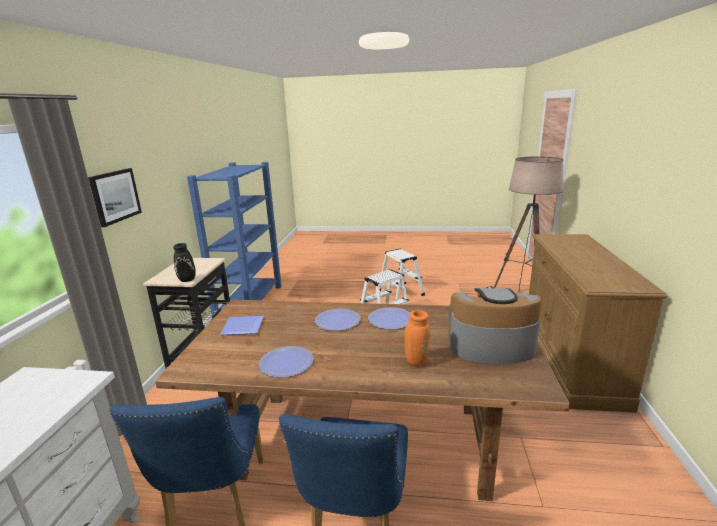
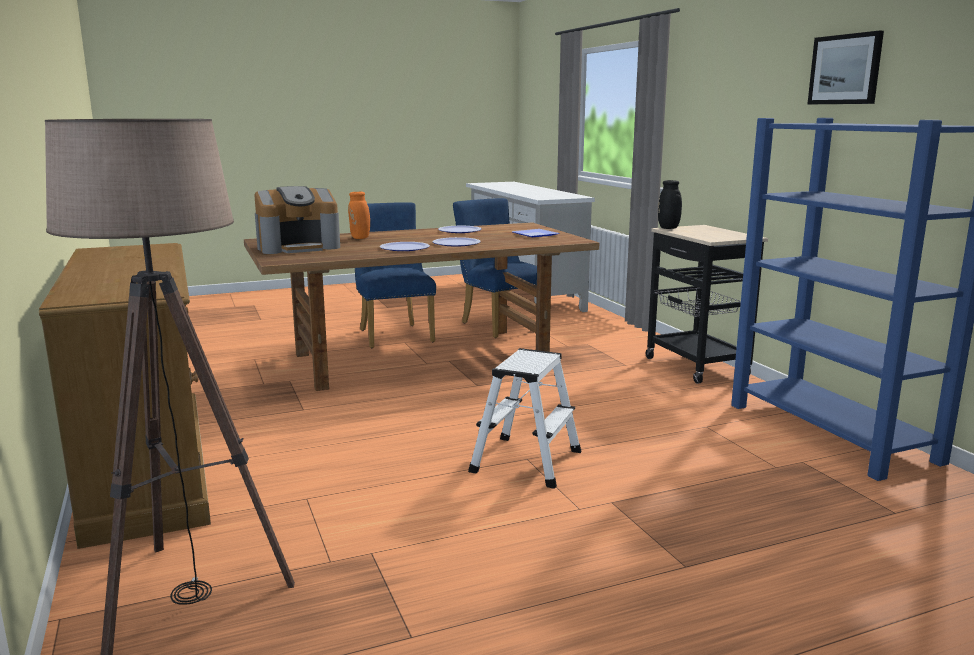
camera: 150 degrees right, 5 degrees down
picture [88,168,142,227] -> picture moved to [808,31,884,104]
white step ladder [380,249,425,300] -> none

